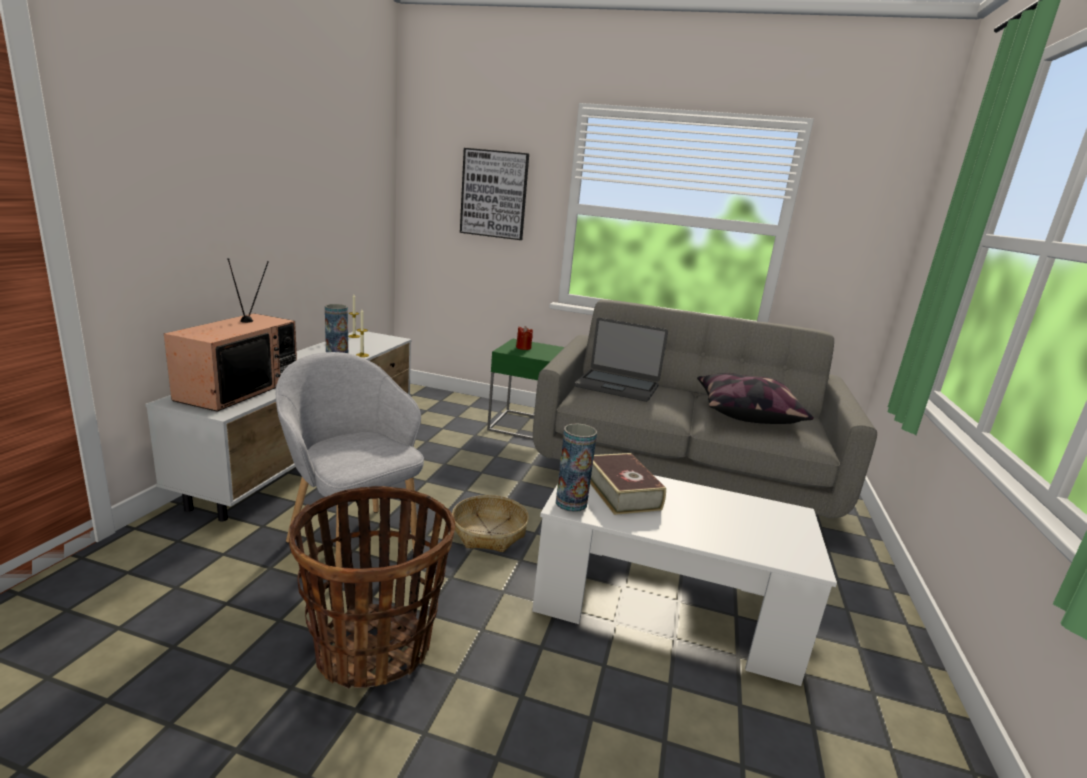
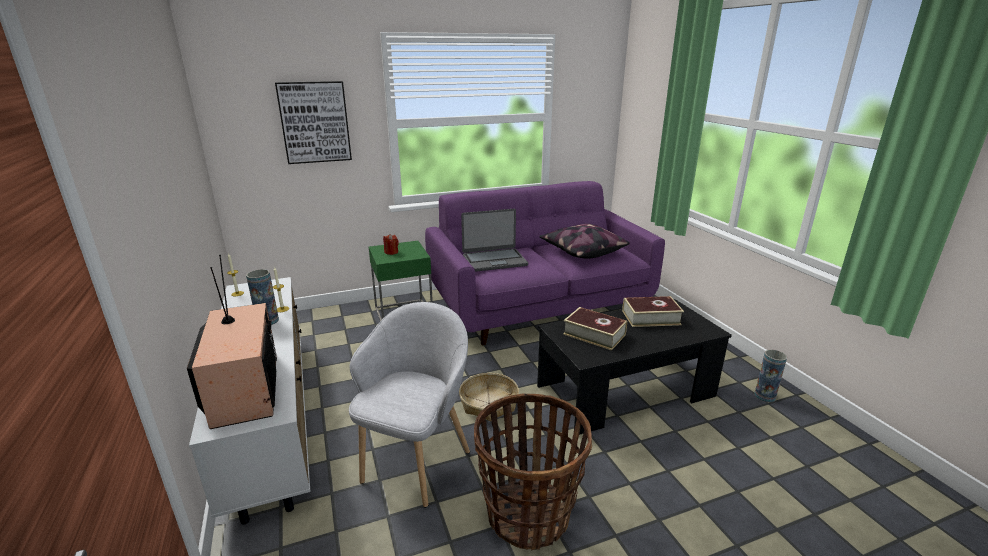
camera: 35 degrees left, 5 degrees up
grey armchair [276,352,424,567] -> grey armchair turned 105 degrees clockwise [349,302,470,508]
white coffee table [532,475,837,686] -> black coffee table [537,299,732,435]
grey sofa [533,300,877,518] -> purple sofa [425,181,665,345]
vase [556,424,597,512] -> vase moved to [754,349,787,402]
none -> book [622,296,684,327]

